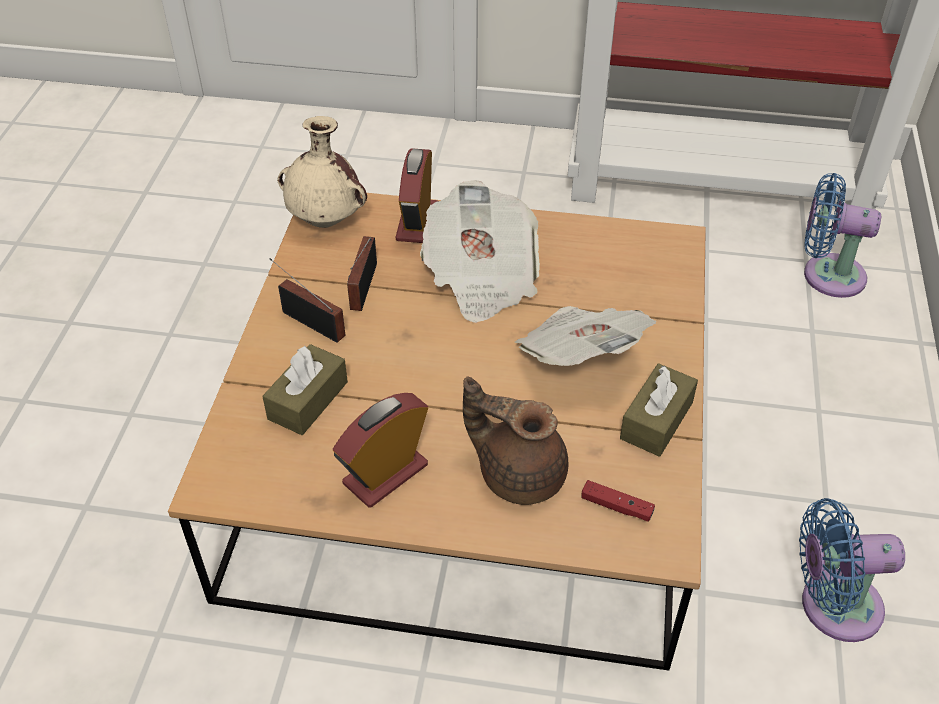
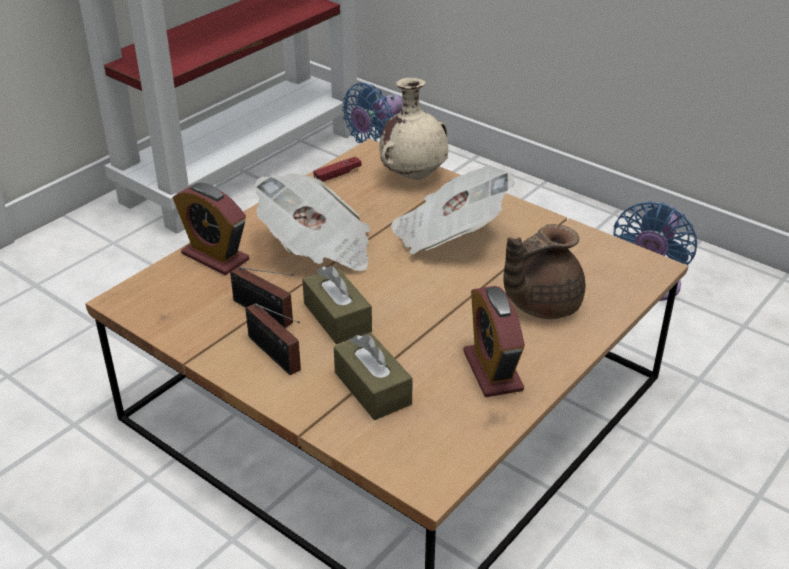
camera: 60 degrees left, 10 degrees down
radio [270,258,345,343] -> radio turned 105 degrees counterclockwise [245,303,301,375]
beige vase [277,116,367,228] -> beige vase moved to [379,78,448,180]
red game controller [581,480,655,522] -> red game controller moved to [313,157,362,182]
brown tissue box [620,363,698,457] -> brown tissue box moved to [302,265,372,344]

